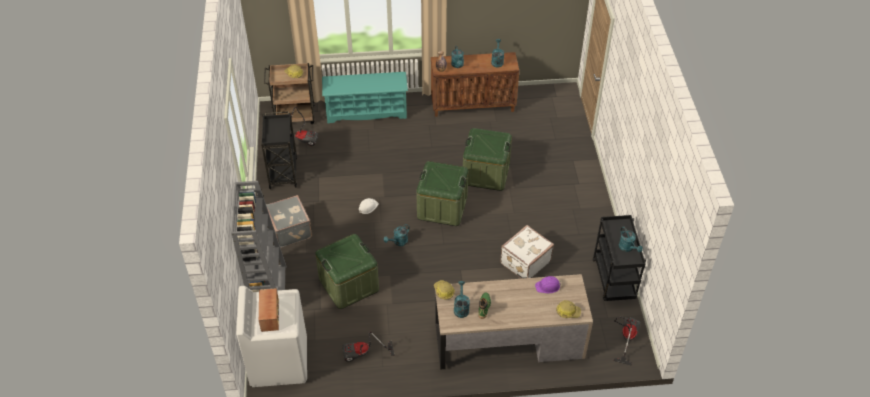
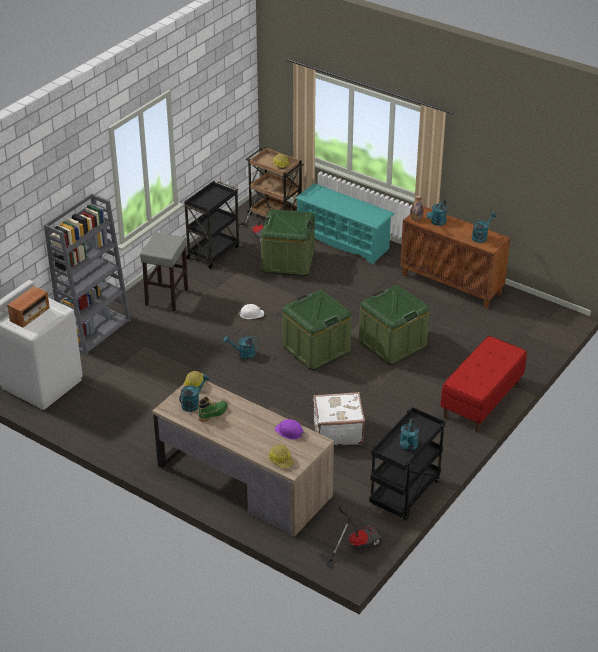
camera: 40 degrees right, 10 degrees down
grey suitcase [266,195,312,248] -> grey stool [140,232,188,311]
green storage box [315,234,379,309] -> green storage box moved to [261,209,315,276]
vacuum cleaner [342,331,395,362] -> none
none -> red bench [441,336,527,432]

